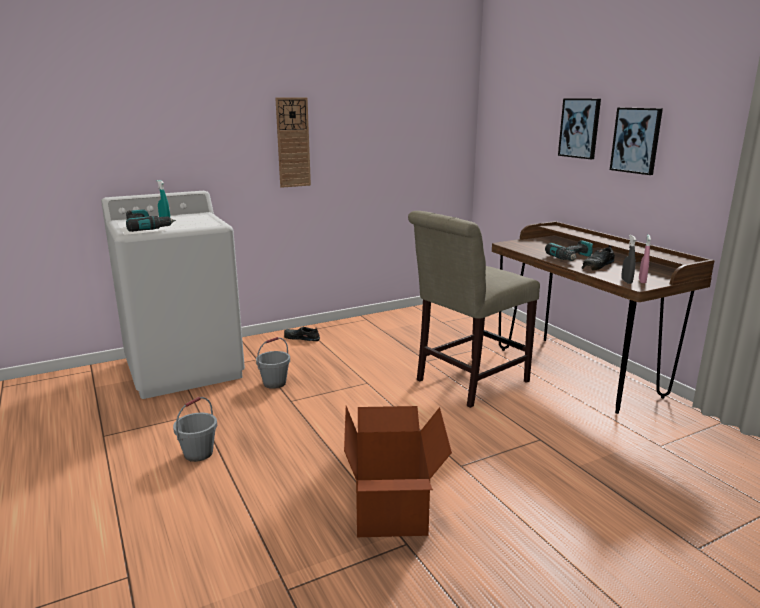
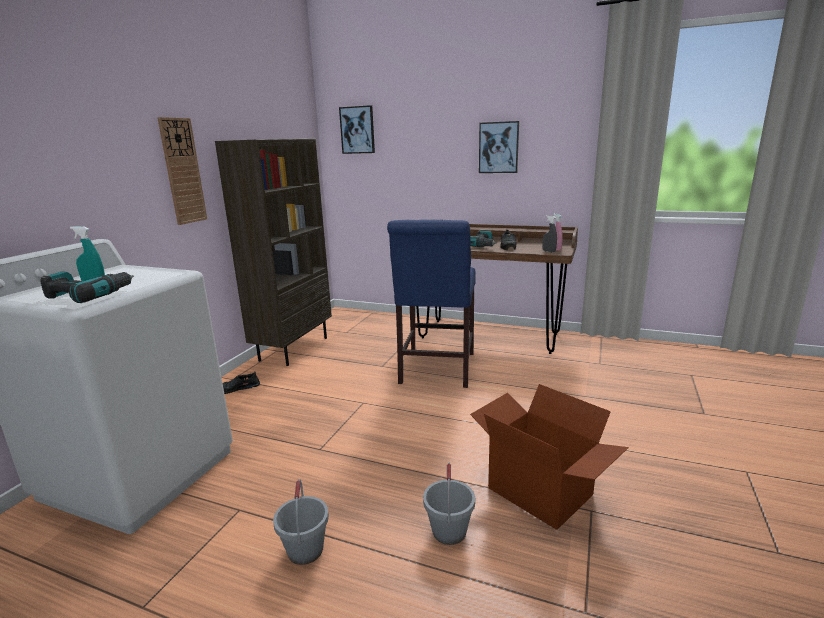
camera: 40 degrees left, 0 degrees up
grey bucket [256,337,290,389] -> grey bucket moved to [423,463,475,545]
beige chair [408,211,540,408] -> blue chair [387,220,476,388]
picture [558,98,601,159] -> picture moved to [339,105,375,154]
none -> brown bookcase [215,139,332,366]

